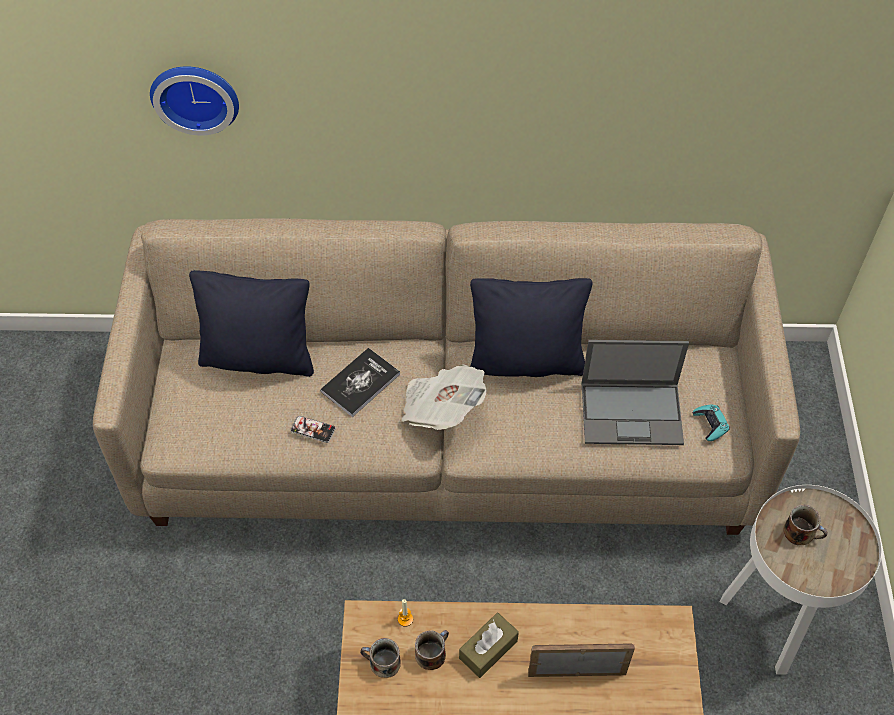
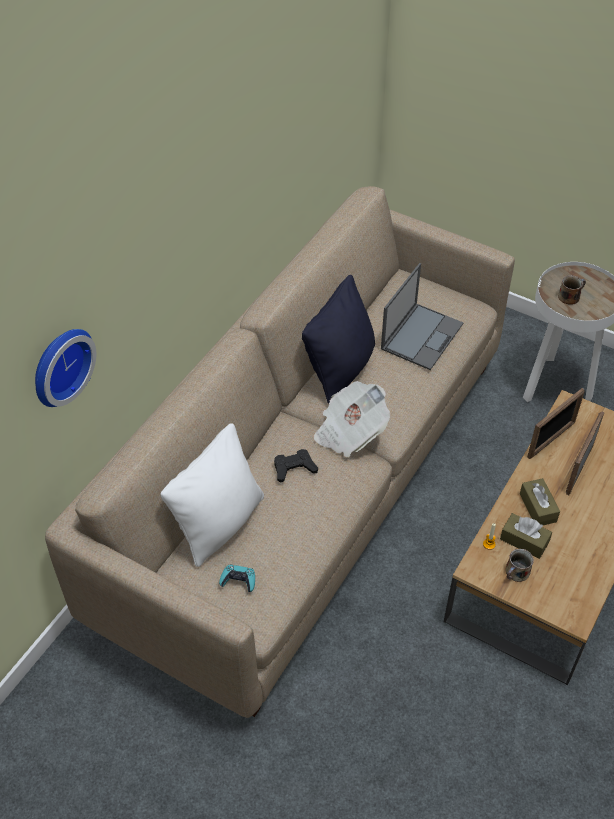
camera: 60 degrees left, 5 degrees down
black pillow [189,270,314,377] -> white pillow [161,423,264,567]
phone [291,416,336,443] -> none
book [320,348,400,417] -> black game controller [274,449,318,483]
mug [415,630,449,670] -> brown tissue box [500,513,552,559]
turquoise game controller [693,404,730,441] -> turquoise game controller moved to [219,565,255,592]
none -> picture frame [527,388,585,459]

